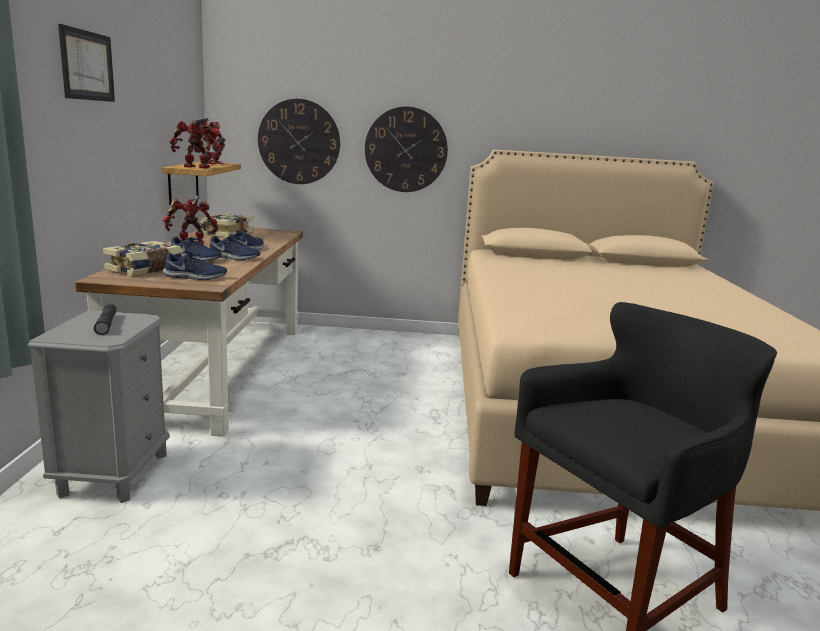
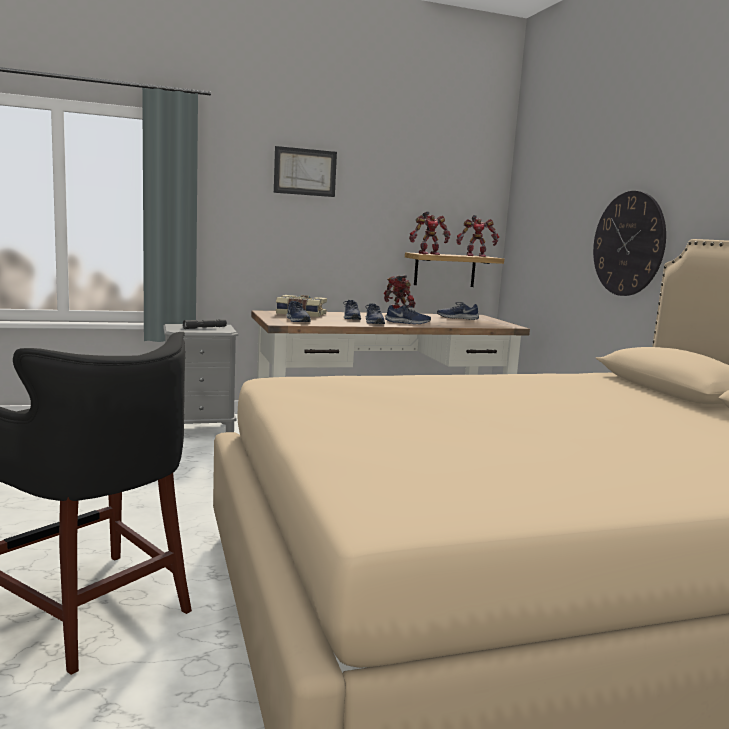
camera: 70 degrees right, 5 degrees down
toy robot [170,118,222,168] -> toy robot turned 90 degrees clockwise [409,211,451,255]
book [200,213,253,237] -> blue shoe [437,302,479,320]
wall clock [258,99,340,184] -> none

